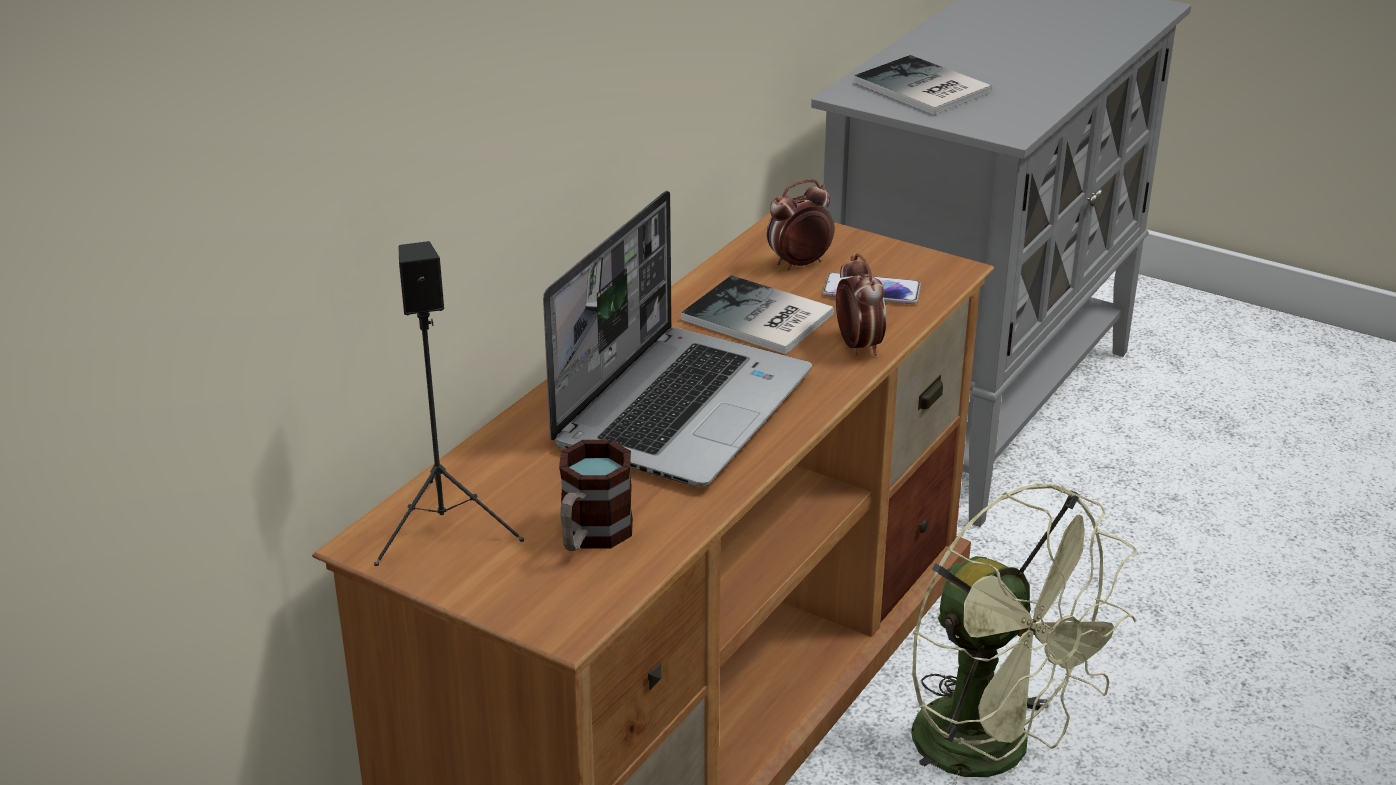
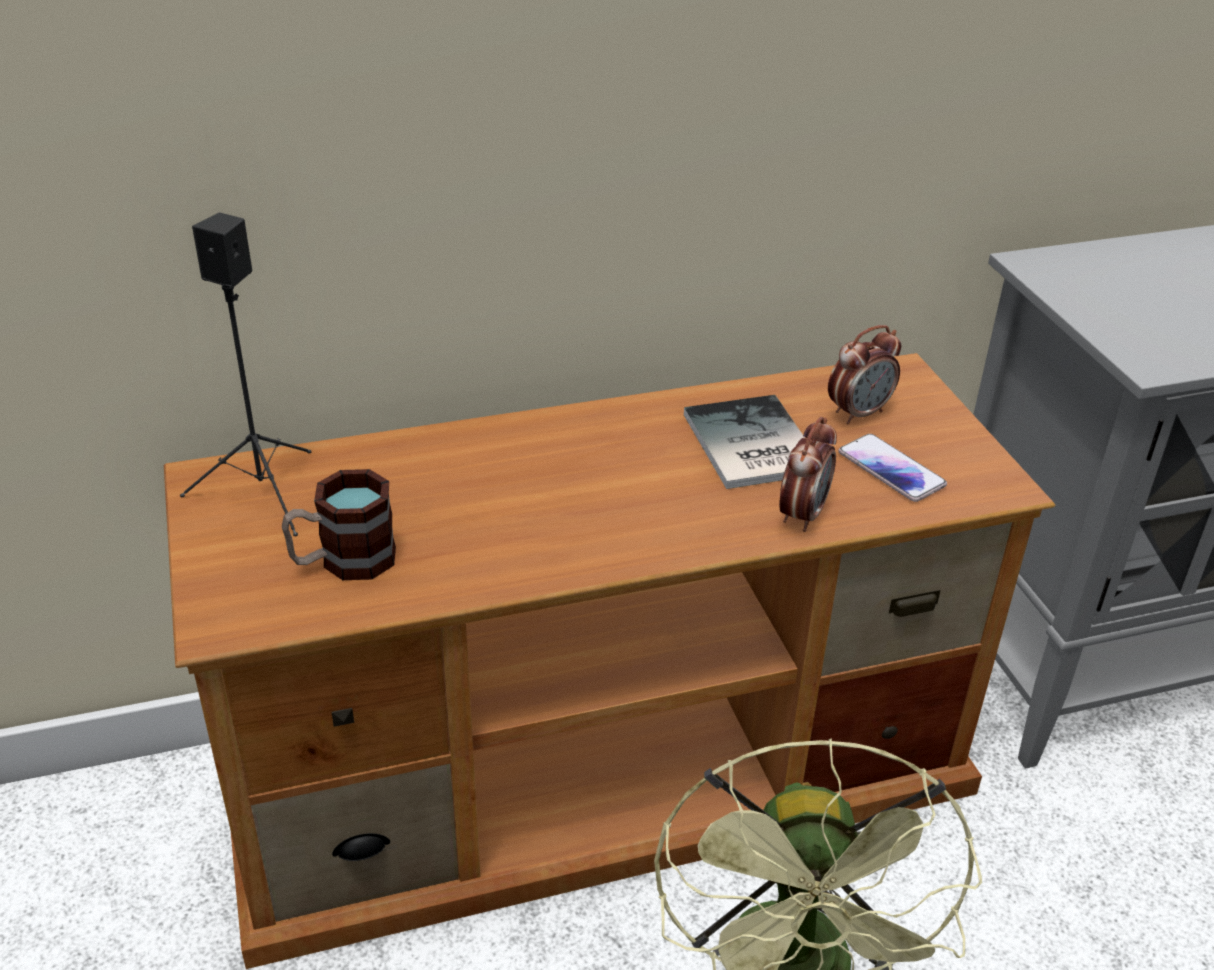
camera: 40 degrees right, 5 degrees up
laptop [543,191,812,486] -> none
alarm clock [767,179,835,270] -> alarm clock turned 135 degrees clockwise [828,325,901,424]
book [854,55,992,115] -> none

